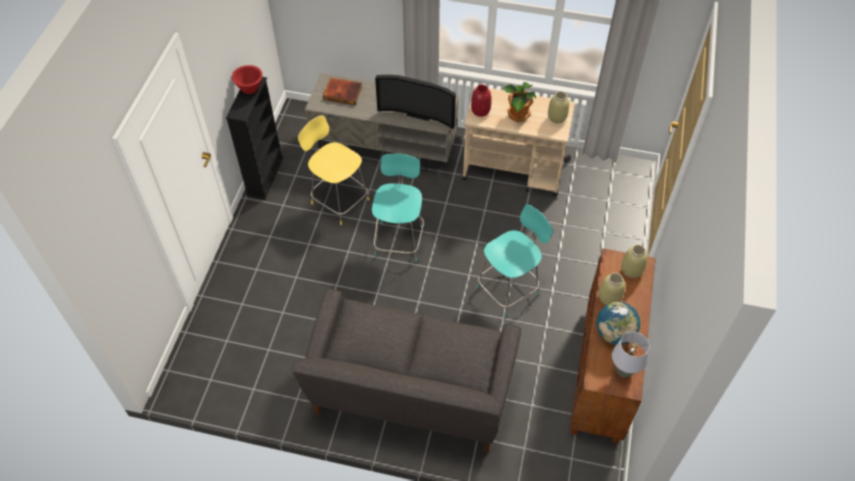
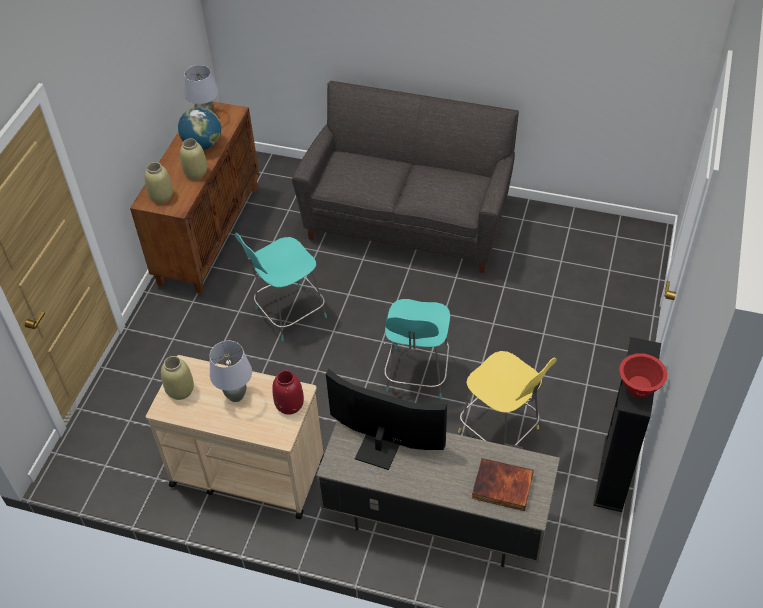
camera: 175 degrees left, 5 degrees down
potted plant [504,82,536,122] -> grey table lamp [209,341,252,402]

